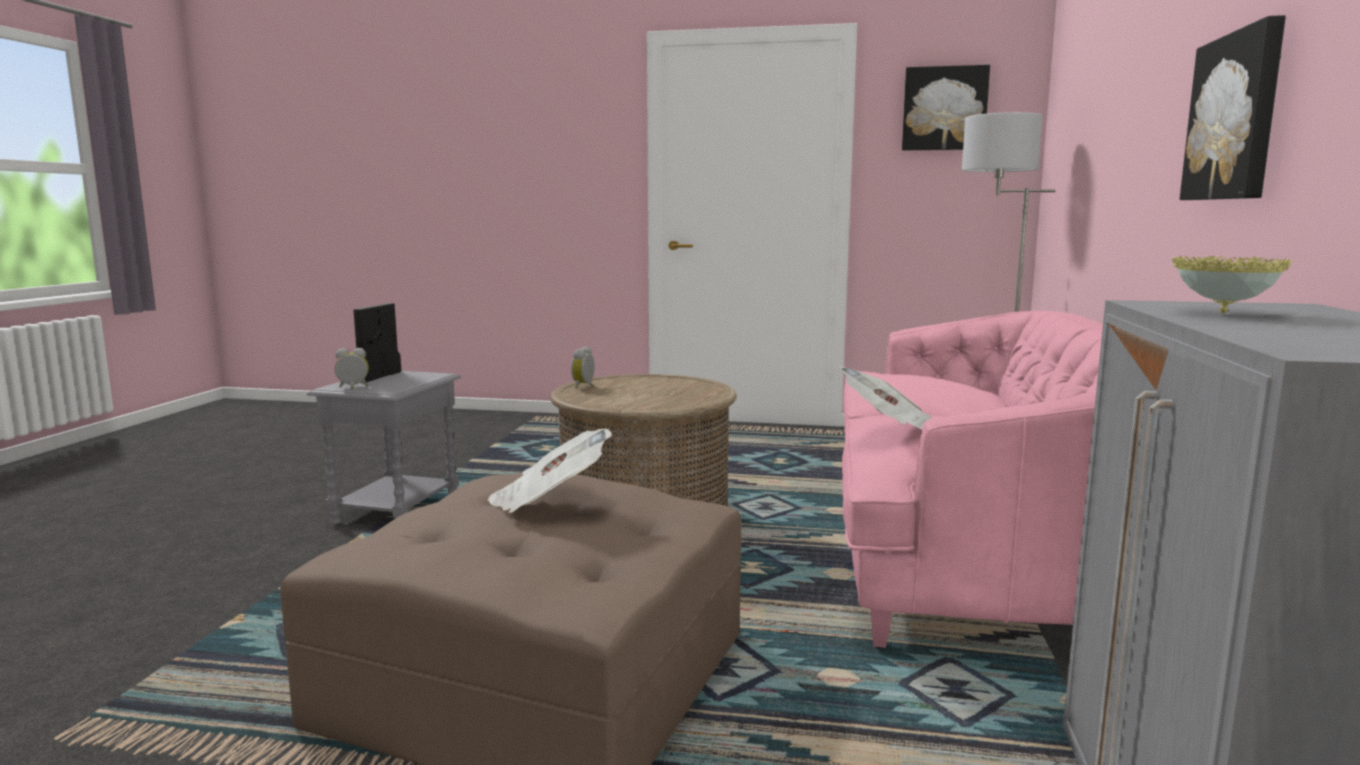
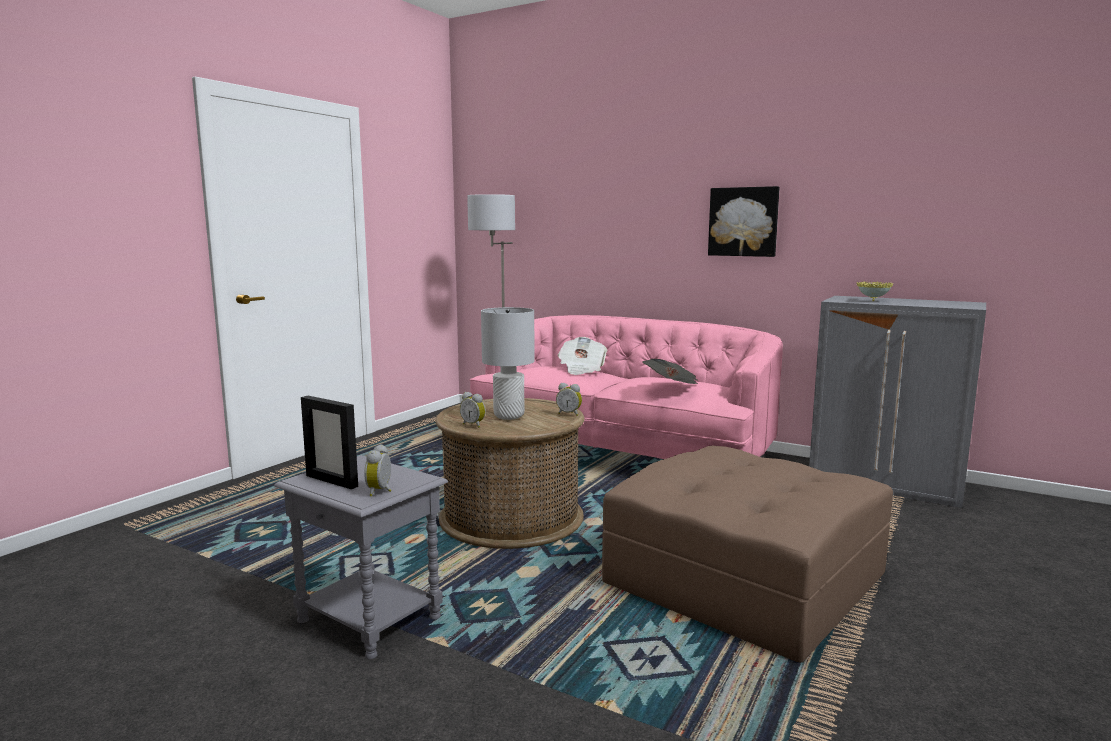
camera: 70 degrees left, 0 degrees up
newspaper [488,429,612,513] -> newspaper moved to [558,337,607,375]
picture [902,65,990,150] -> none
none -> grey table lamp [481,307,535,420]
none -> alarm clock [556,383,582,416]

